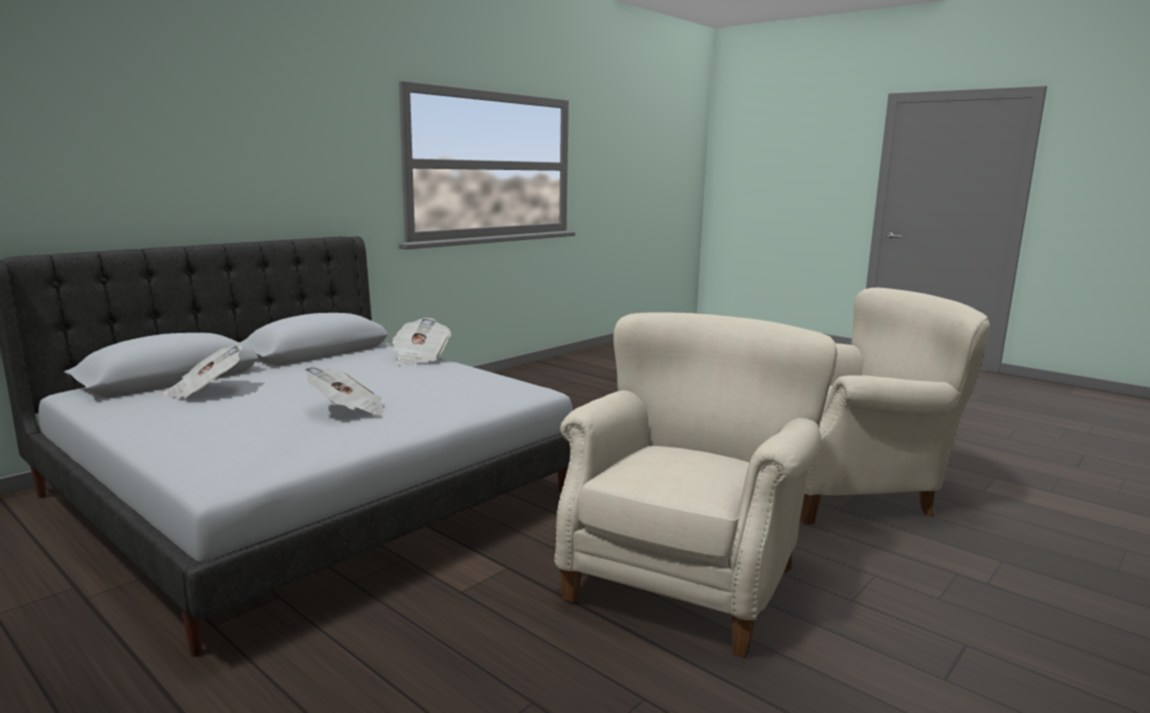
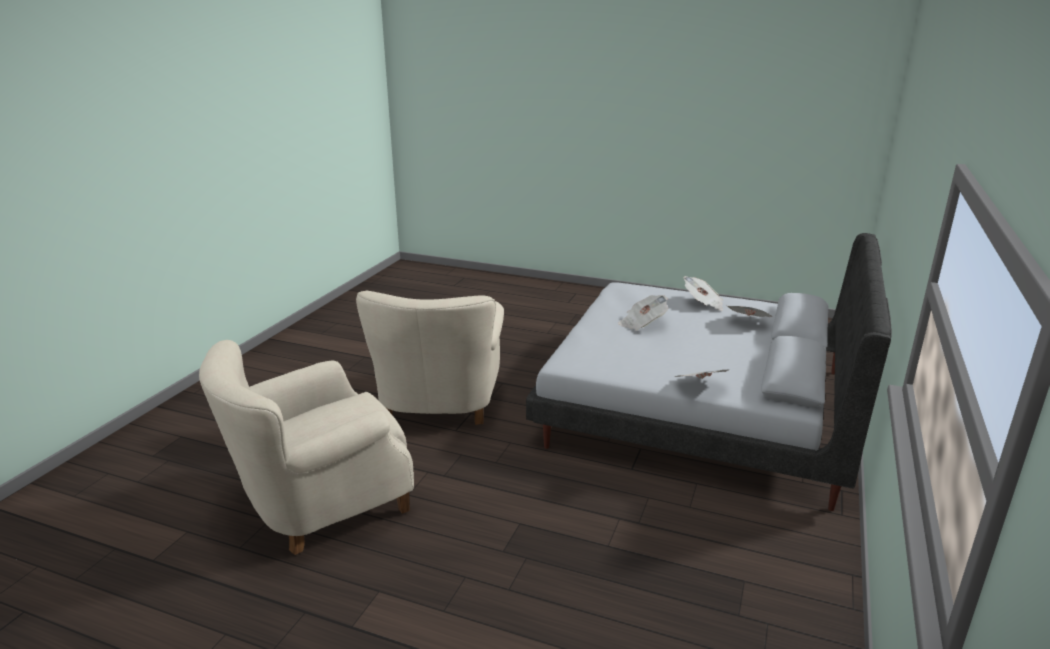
camera: 160 degrees right, 10 degrees up
none -> newspaper [683,276,723,311]

